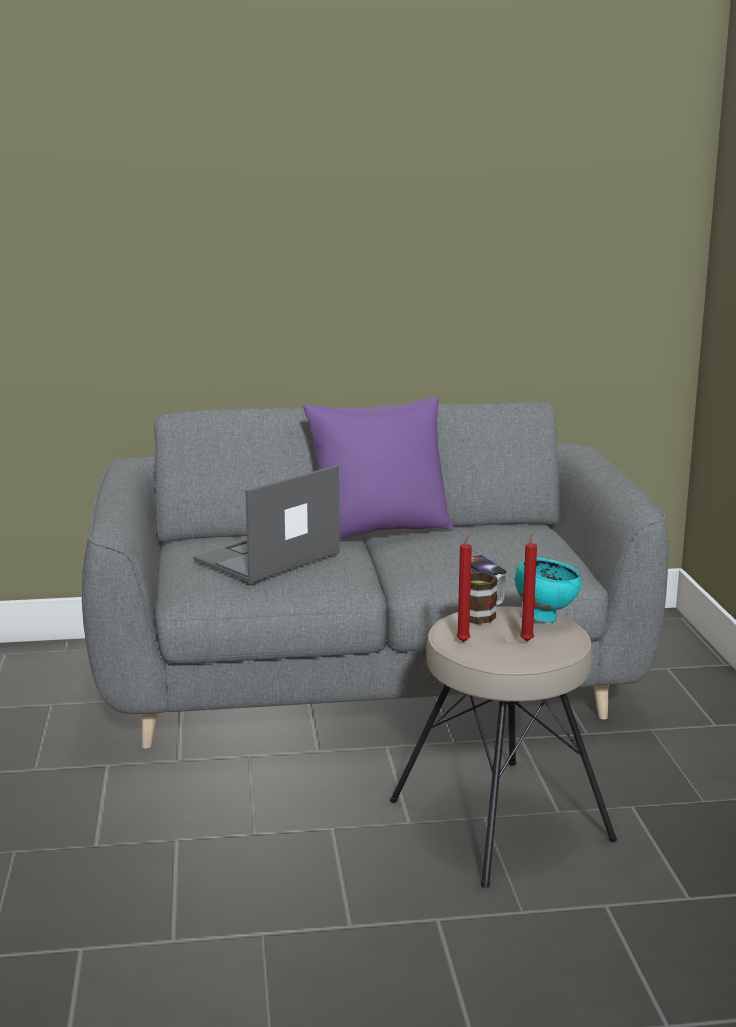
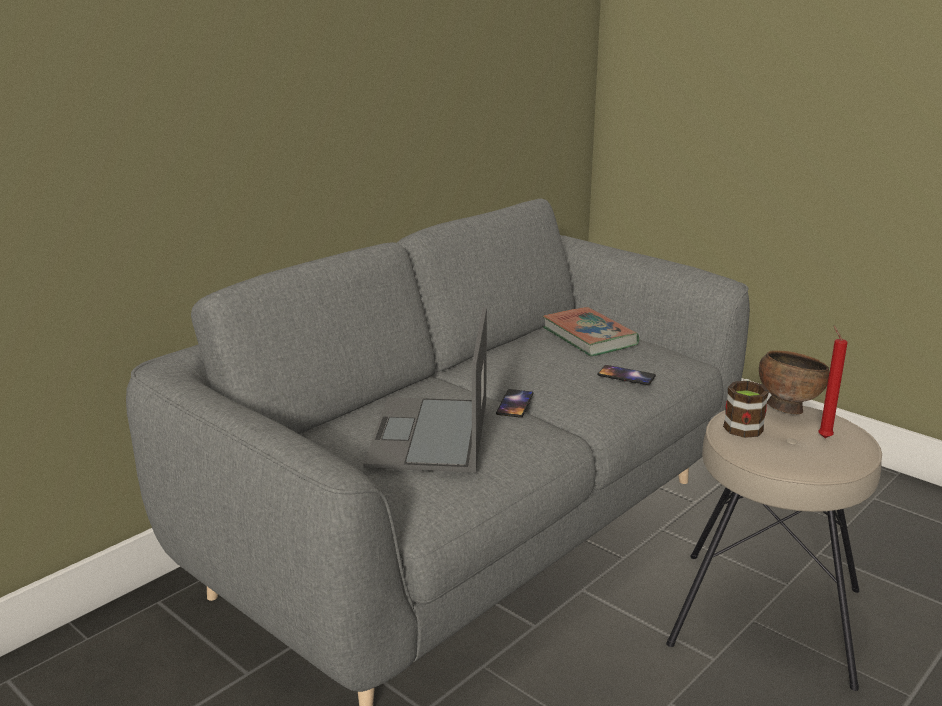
camera: 40 degrees left, 5 degrees up
purple pillow [303,397,454,539] -> none
red candle [456,531,474,642] -> none
turquoise bowl [515,558,581,623] -> brown bowl [759,350,830,414]
none -> phone [496,389,533,418]
none -> book [543,307,639,356]

